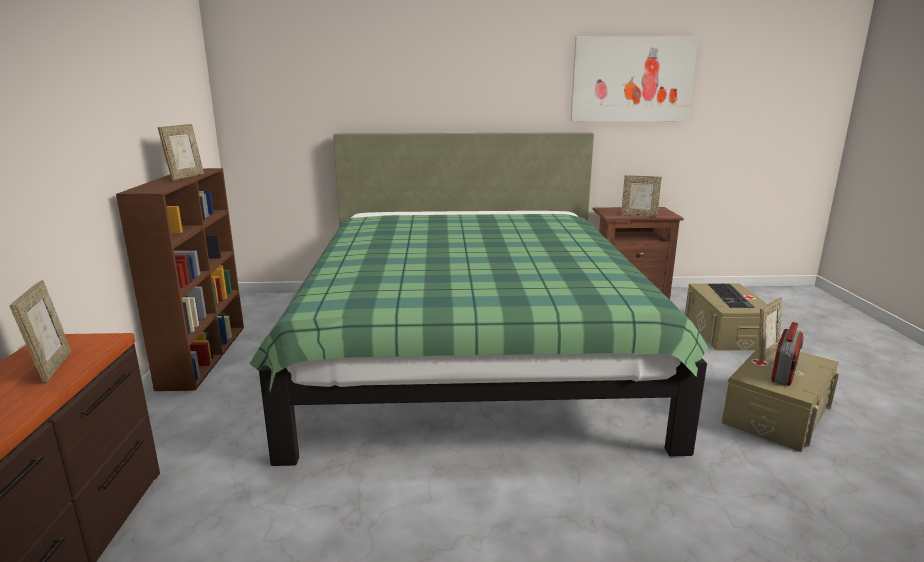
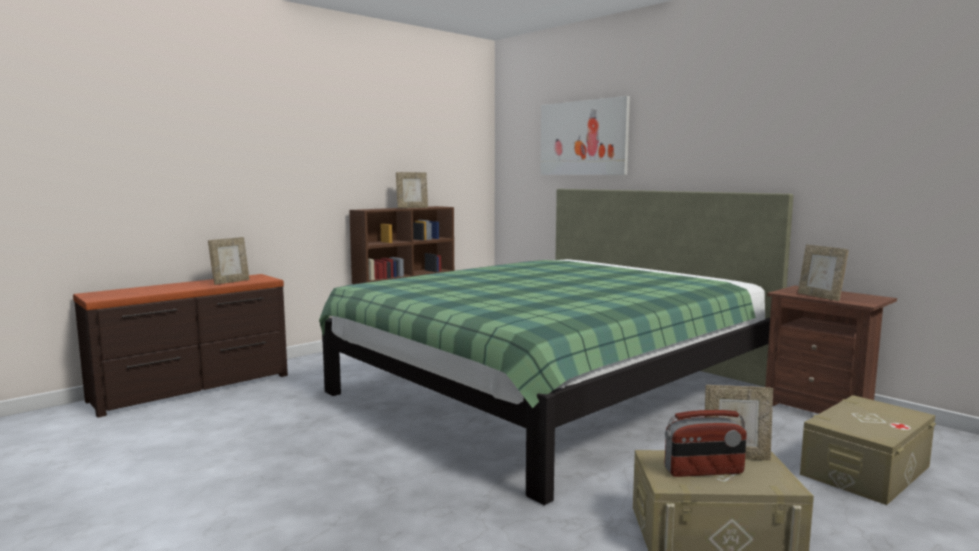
camera: 50 degrees right, 10 degrees down
picture [571,36,698,122] -> picture moved to [540,96,630,175]
keyboard [708,284,755,308] -> none

